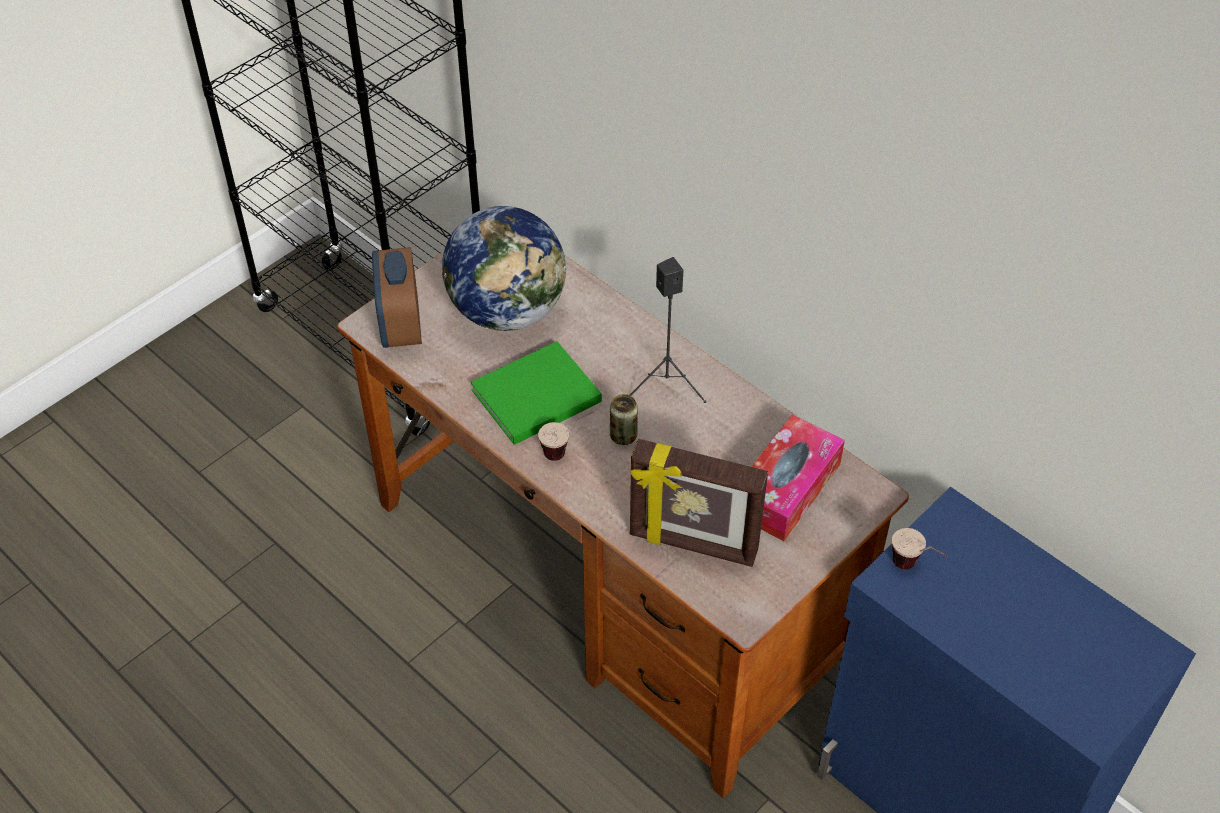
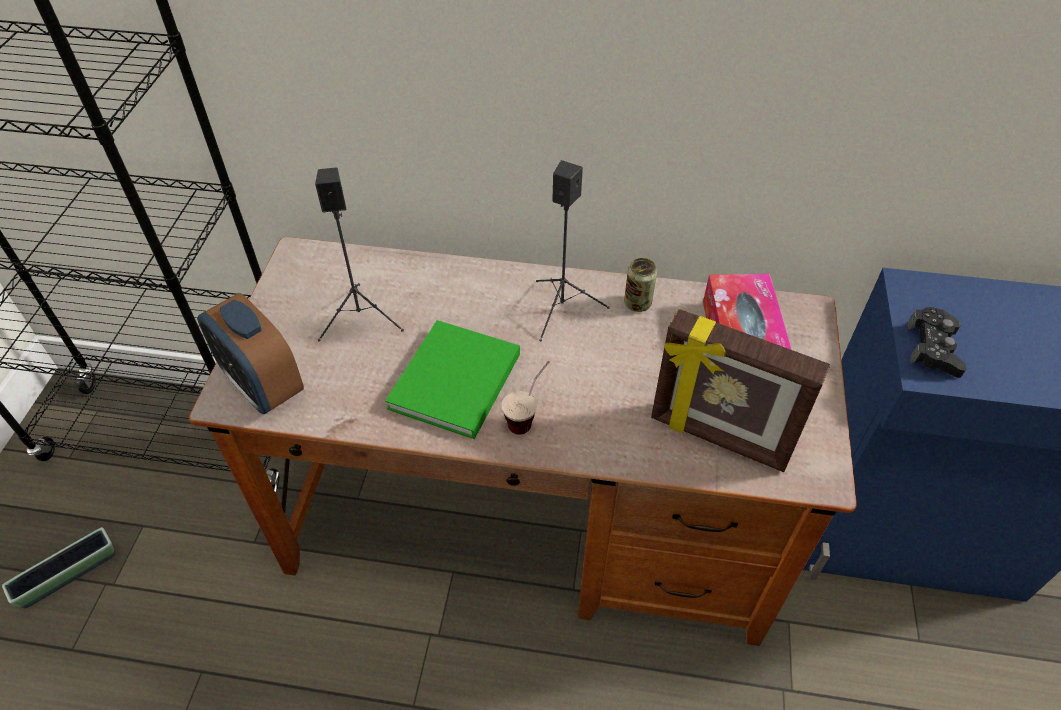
camera: 35 degrees left, 0 degrees up
globe [442,206,566,331] -> black speaker [315,167,404,341]
can [610,394,638,445] -> can moved to [624,258,657,312]
picture frame [630,439,768,567] -> picture frame turned 45 degrees clockwise [651,309,830,472]
cup [892,528,948,570] -> black game controller [907,307,967,378]
none -> planter [2,527,115,608]

